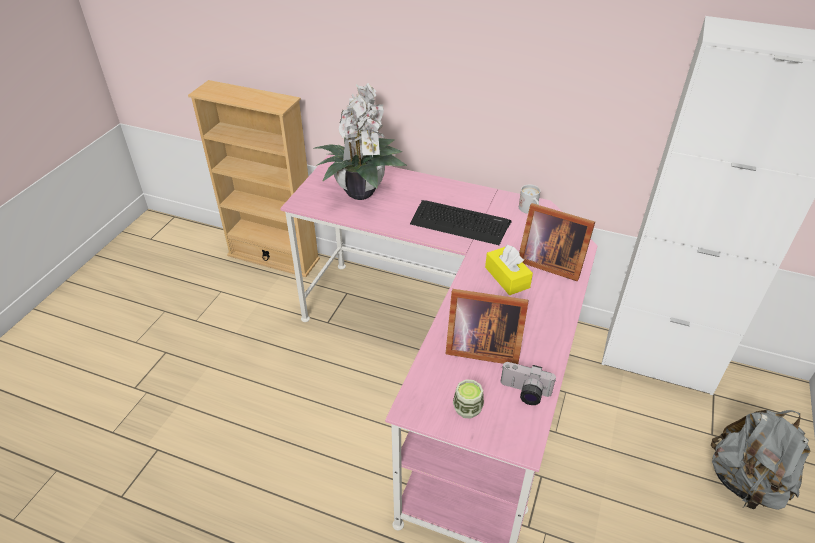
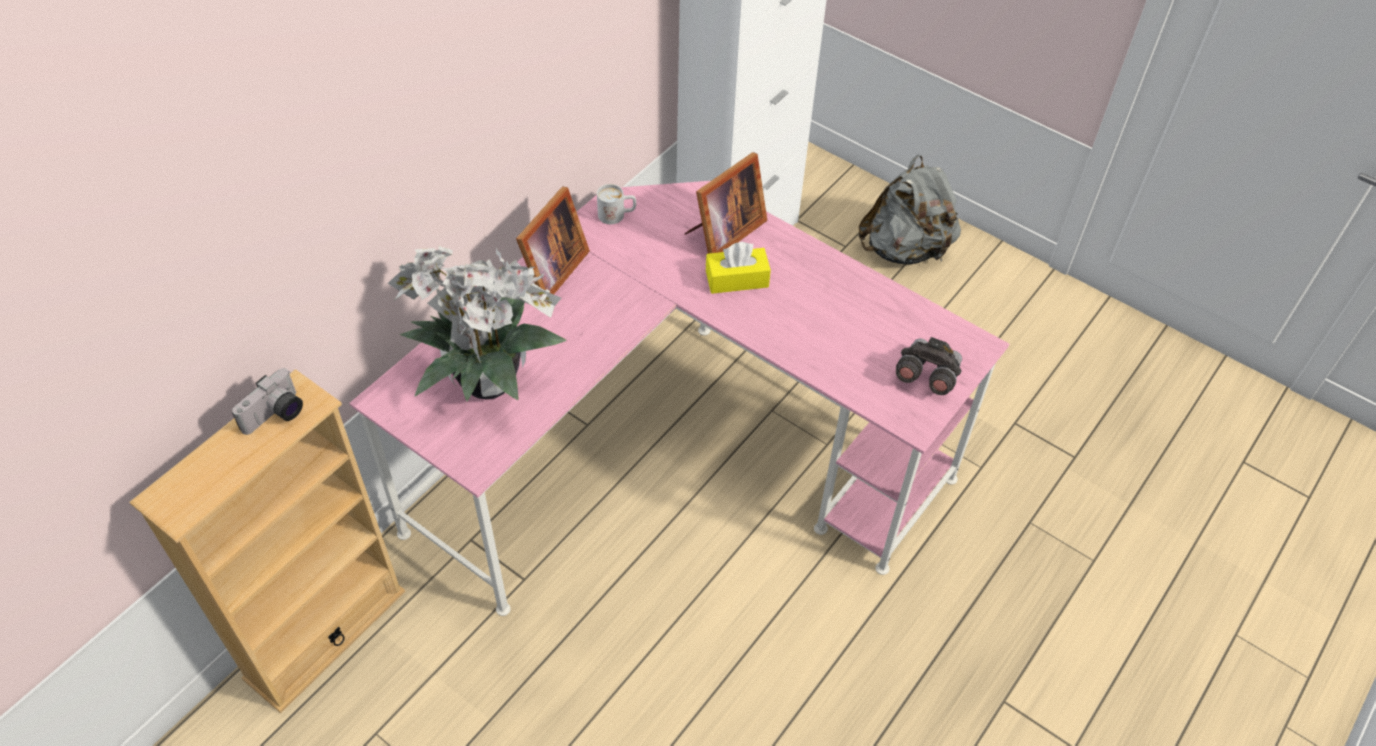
camera: 75 degrees left, 10 degrees up
keyboard [410,200,512,245] -> none
picture frame [446,289,528,364] -> picture frame moved to [516,186,590,294]
cup [453,379,484,419] -> grey binoculars [896,337,962,395]
camera [501,362,556,405] -> camera moved to [232,368,303,435]

